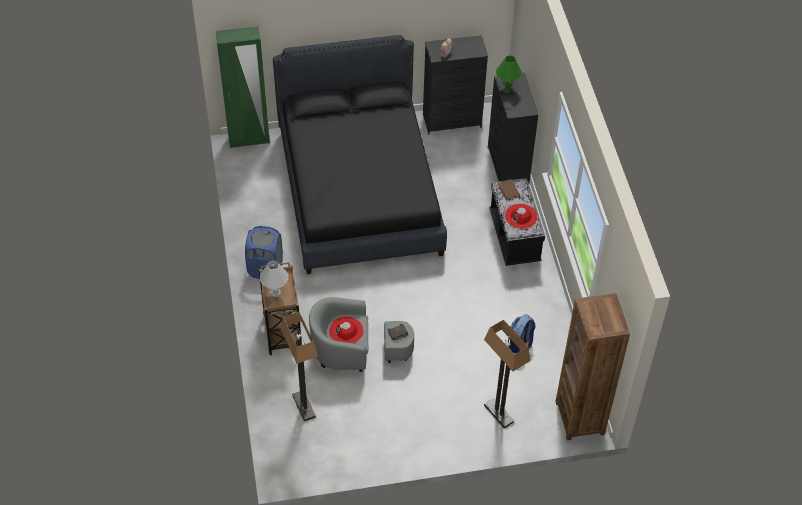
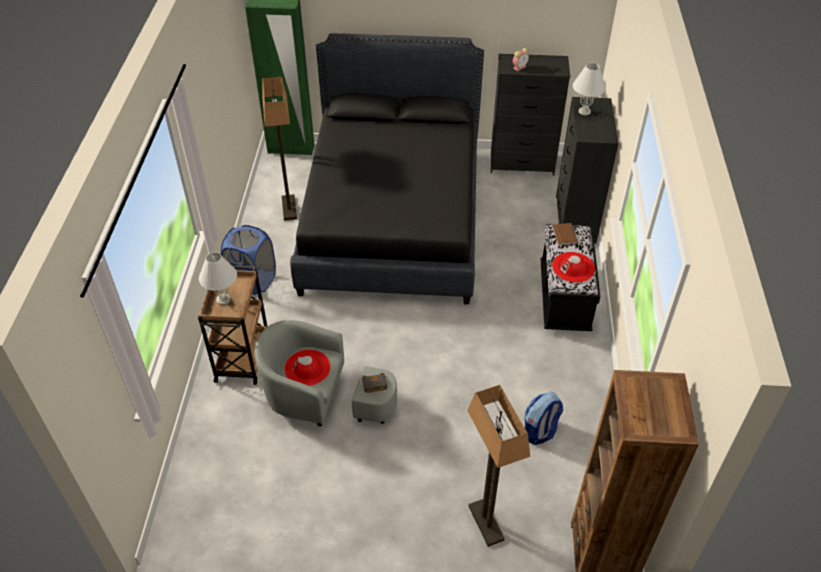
camera: 15 degrees right, 5 degrees down
floor lamp [280,312,318,421] -> floor lamp moved to [262,77,297,221]
green table lamp [496,55,522,93] -> white table lamp [572,63,606,115]

